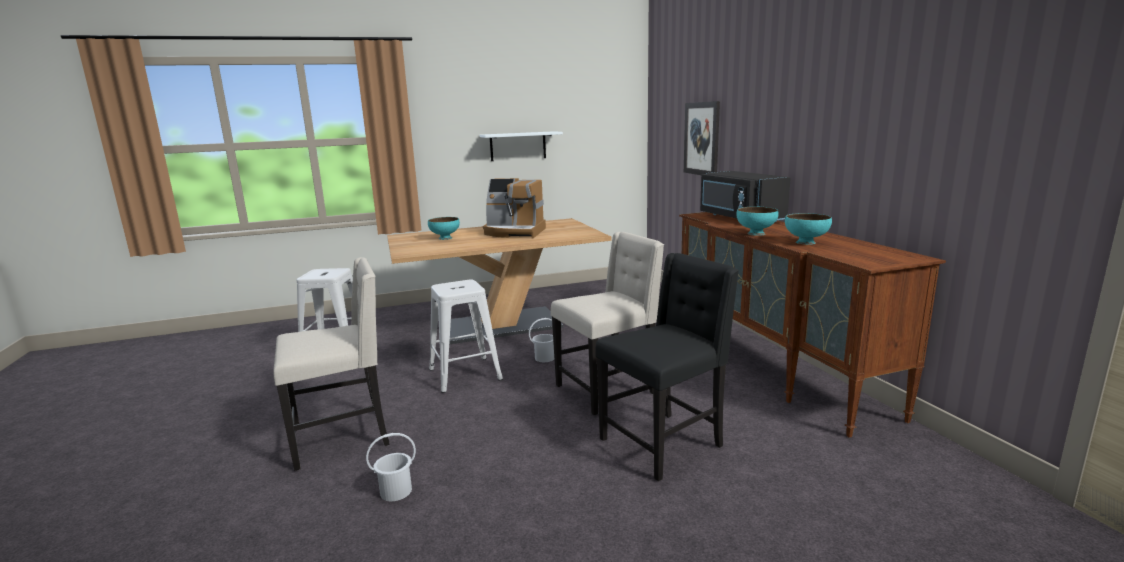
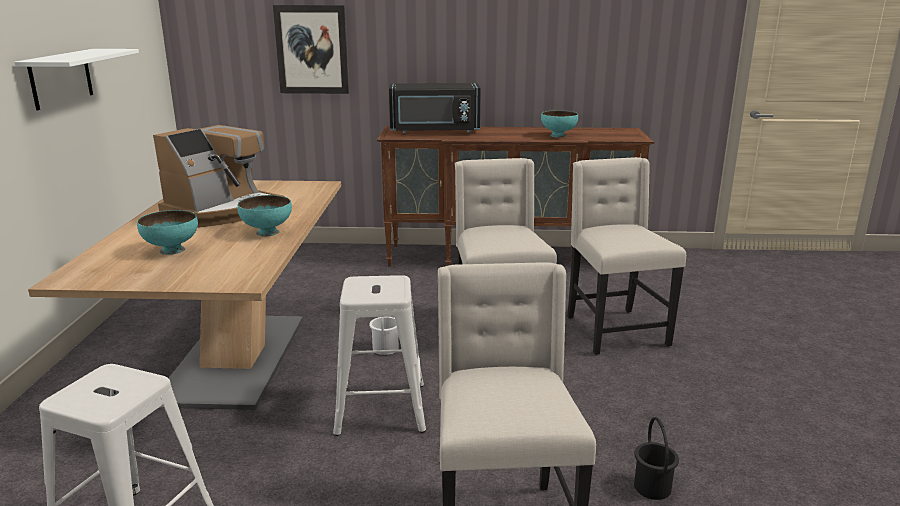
camera: 70 degrees left, 5 degrees up
white bucket [366,433,416,501] -> black bucket [634,417,679,500]
black chair [595,253,739,481] -> beige chair [567,157,686,355]
turquoise bowl [736,207,779,236] -> turquoise bowl moved to [237,195,292,236]

